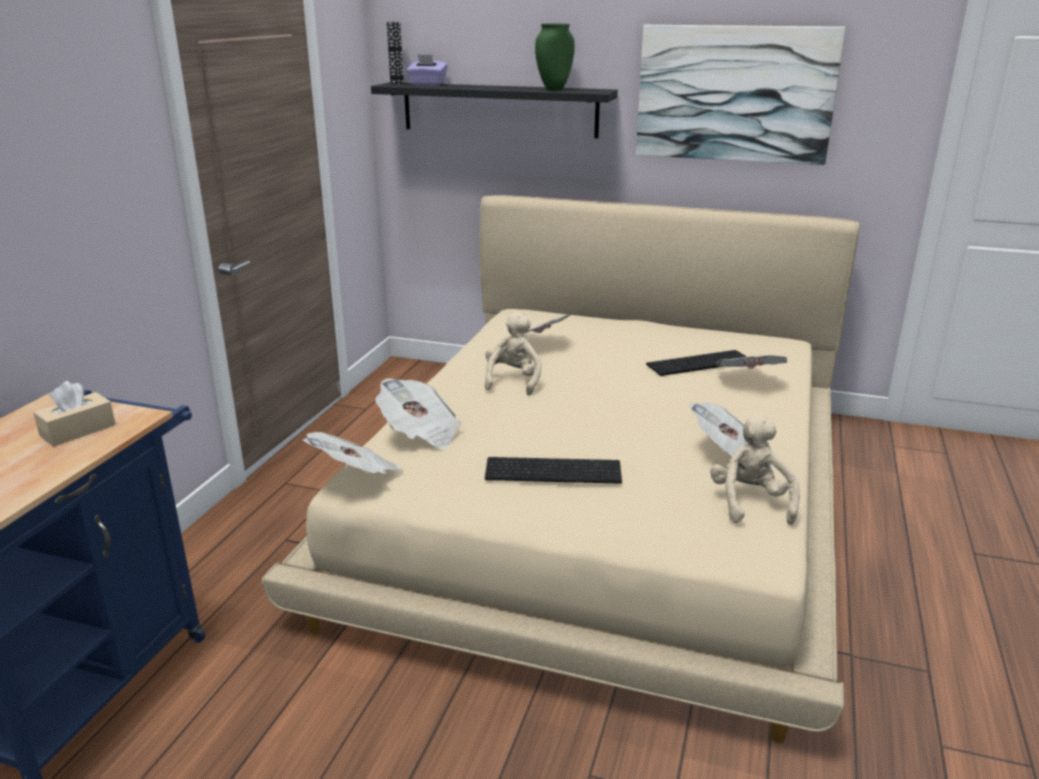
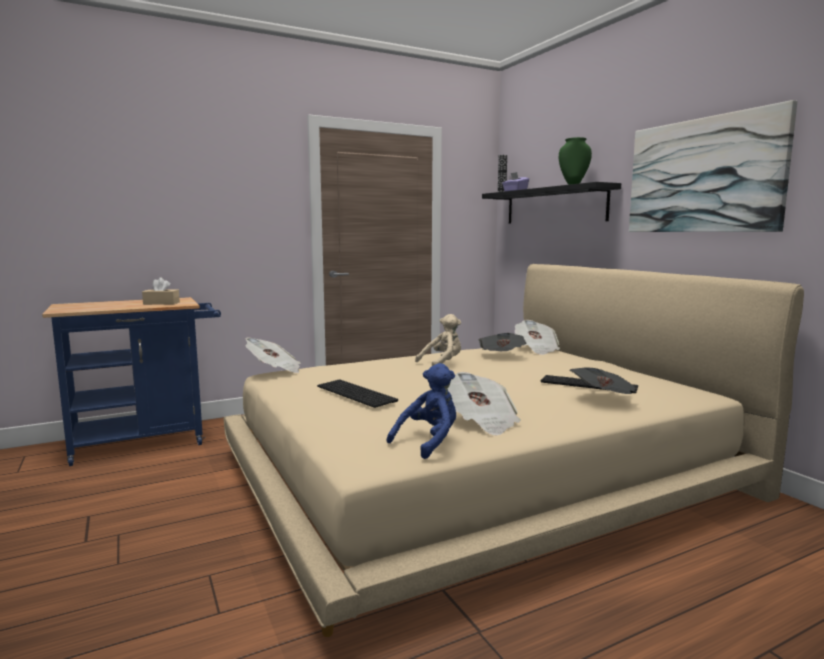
camera: 45 degrees right, 15 degrees down
newspaper [375,378,462,449] -> newspaper moved to [515,320,560,355]
beige plush toy [710,414,800,525] -> blue plush toy [387,363,456,459]

